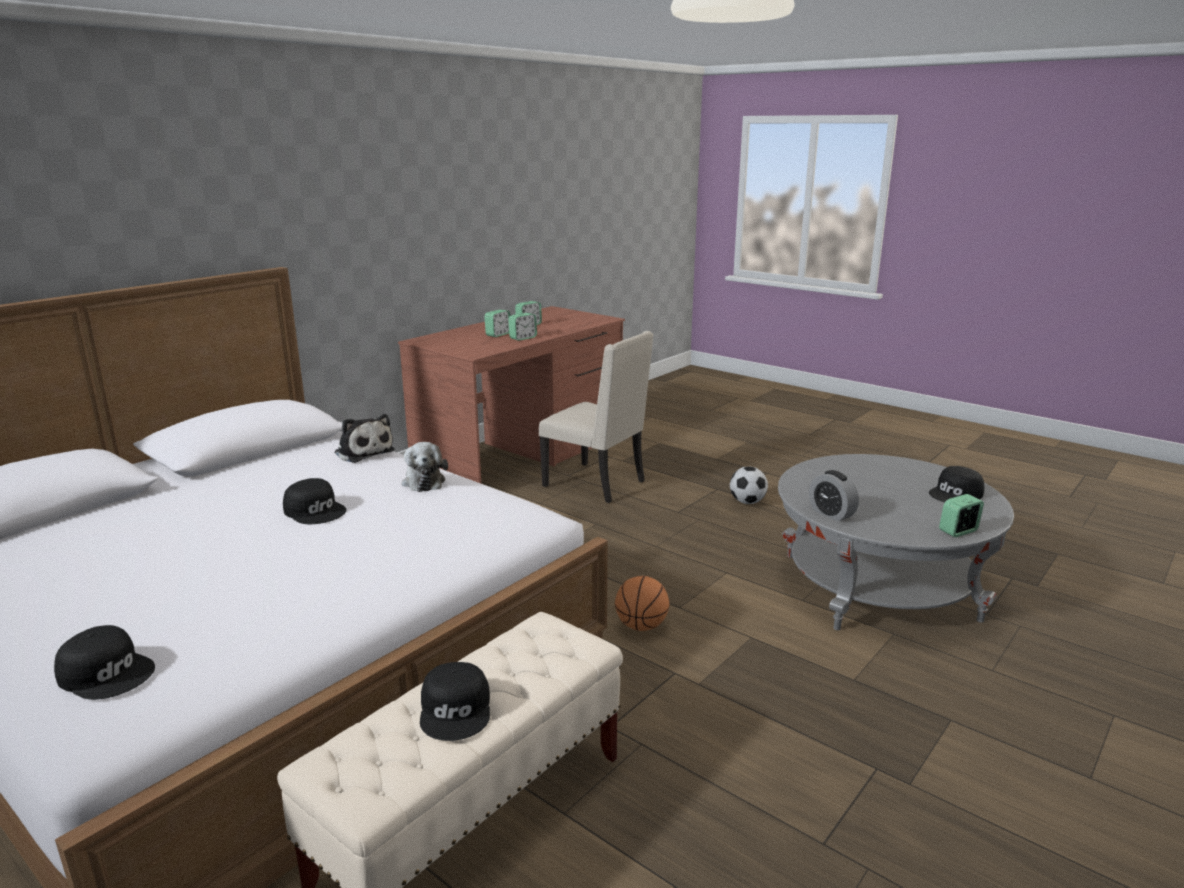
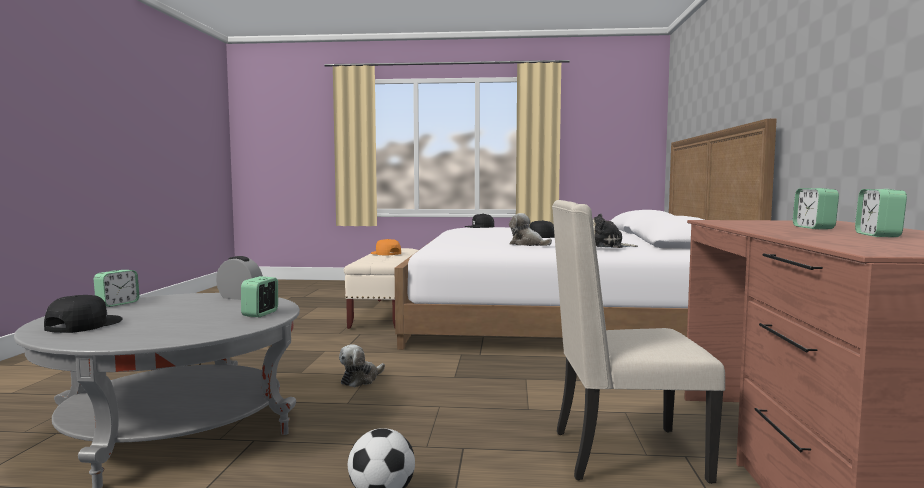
camera: 145 degrees right, 15 degrees down
black cap [420,662,490,741] -> orange cap [371,239,401,256]
alarm clock [508,313,537,341] -> alarm clock moved to [241,276,278,317]
basketball [615,576,670,631] -> none
none -> plush toy [339,344,385,387]

